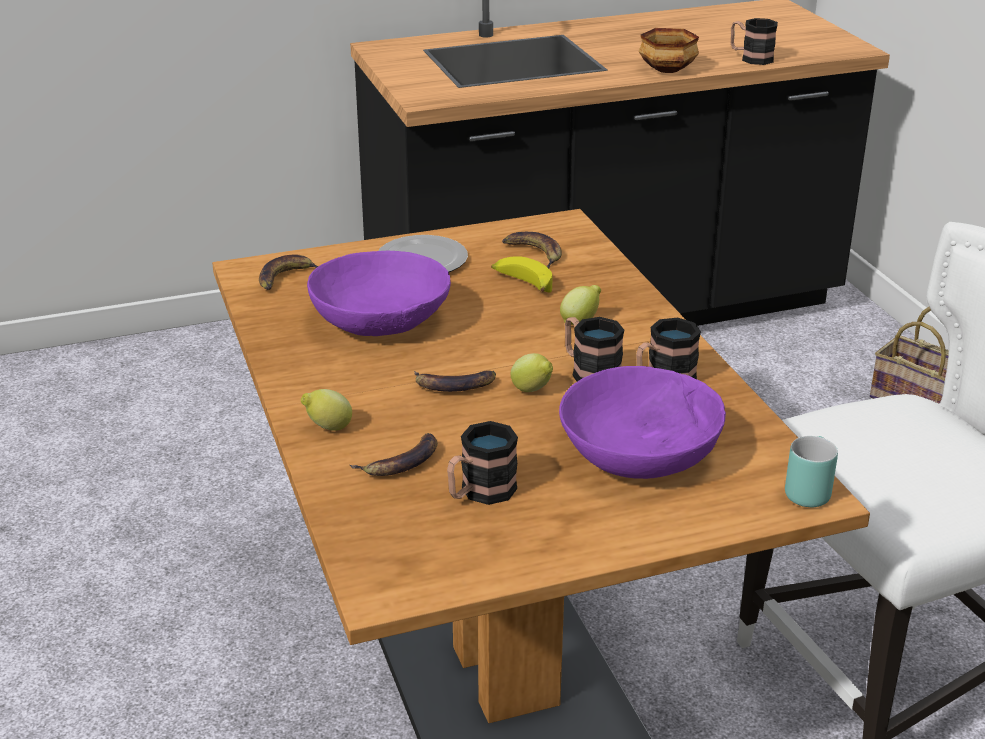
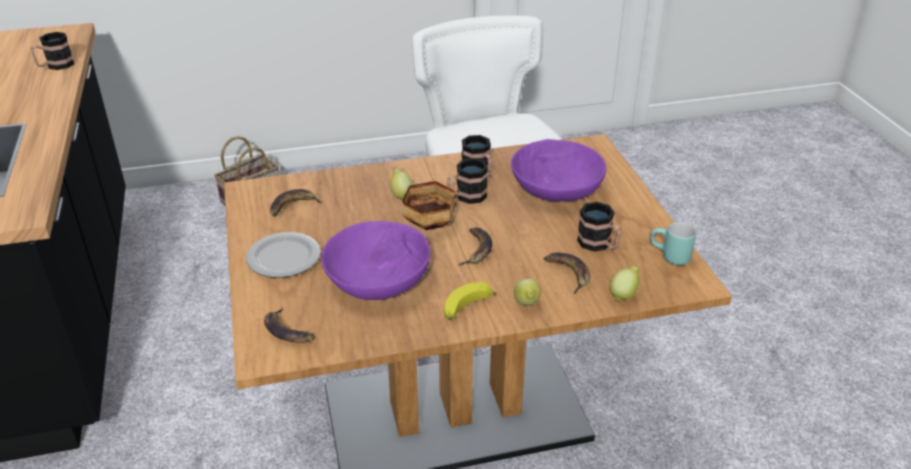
camera: 85 degrees left, 5 degrees up
banana [491,256,552,292] -> banana moved to [444,282,496,320]
lemon [511,353,553,392] -> lemon moved to [610,266,640,301]
bowl [639,28,699,73] -> bowl moved to [402,181,457,230]
turquoise mug [785,436,838,508] -> turquoise mug moved to [650,222,696,265]

